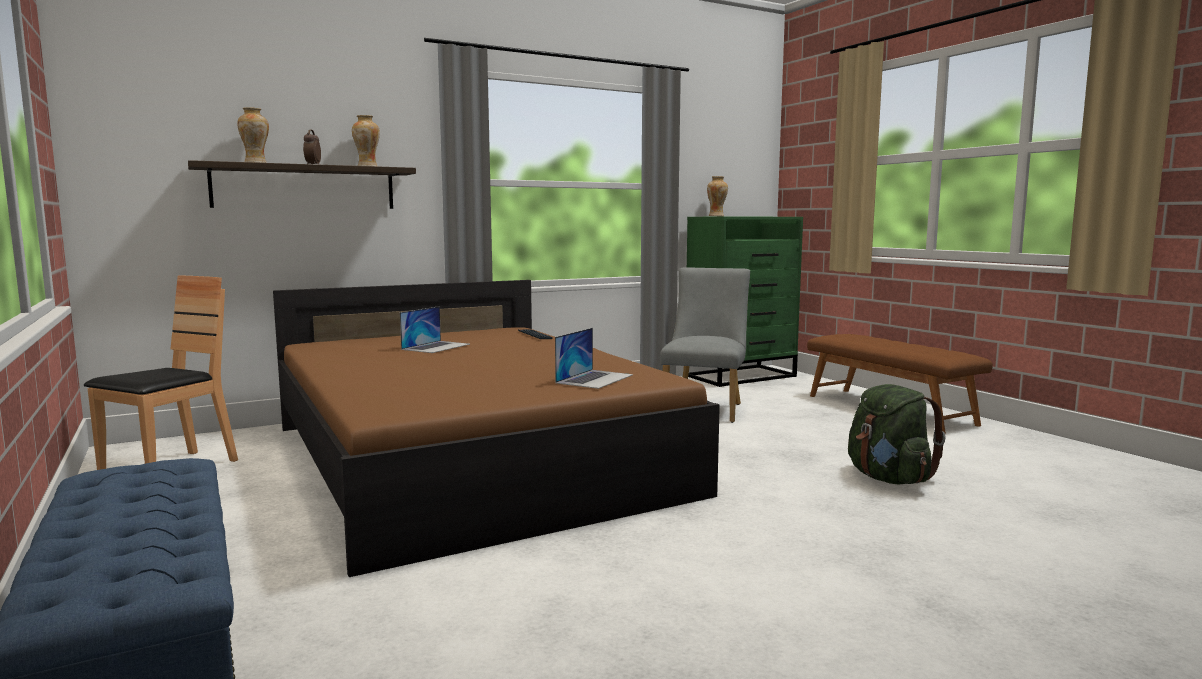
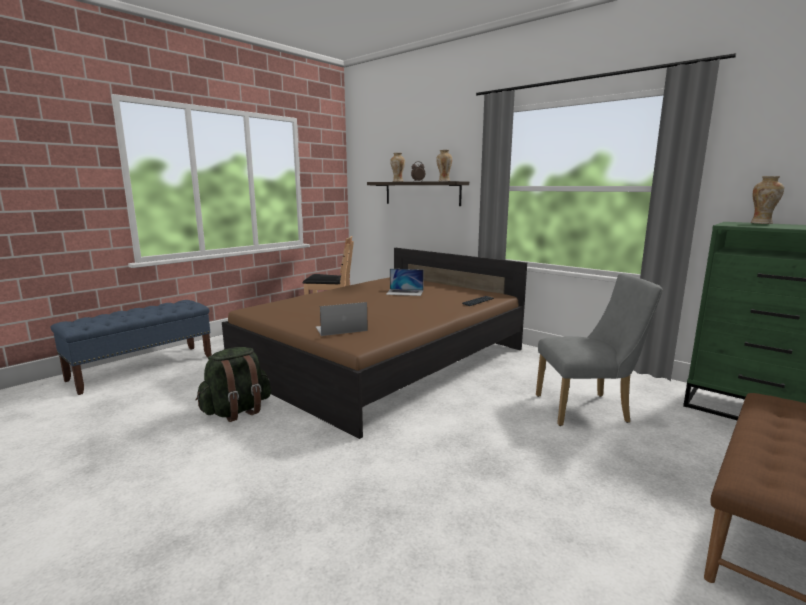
camera: 70 degrees right, 5 degrees up
laptop [555,328,633,389] -> laptop turned 150 degrees clockwise [316,302,368,336]
green backpack [848,384,946,485] -> green backpack moved to [196,347,271,422]

